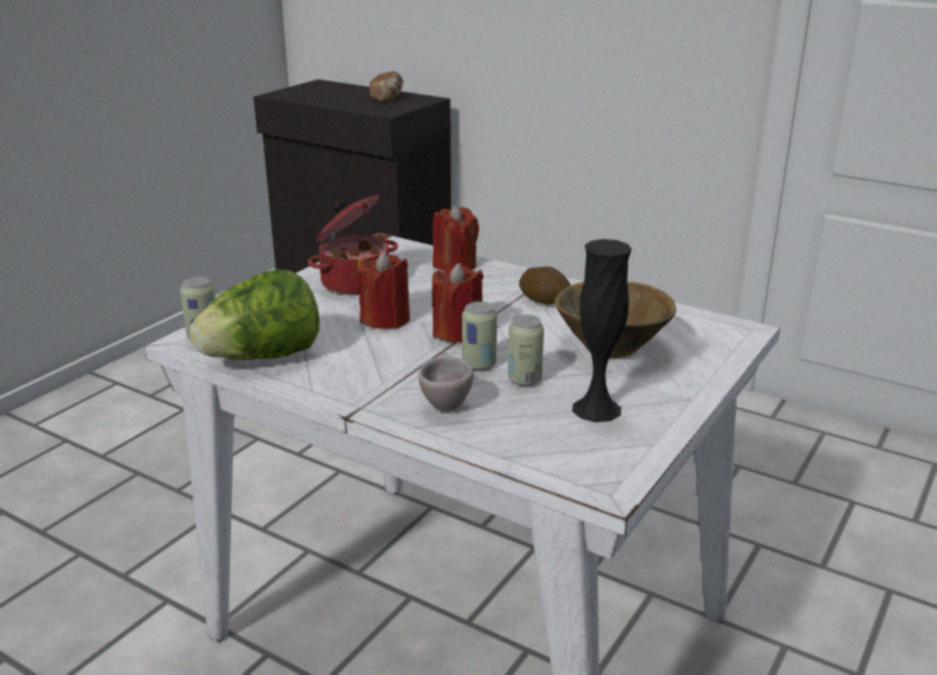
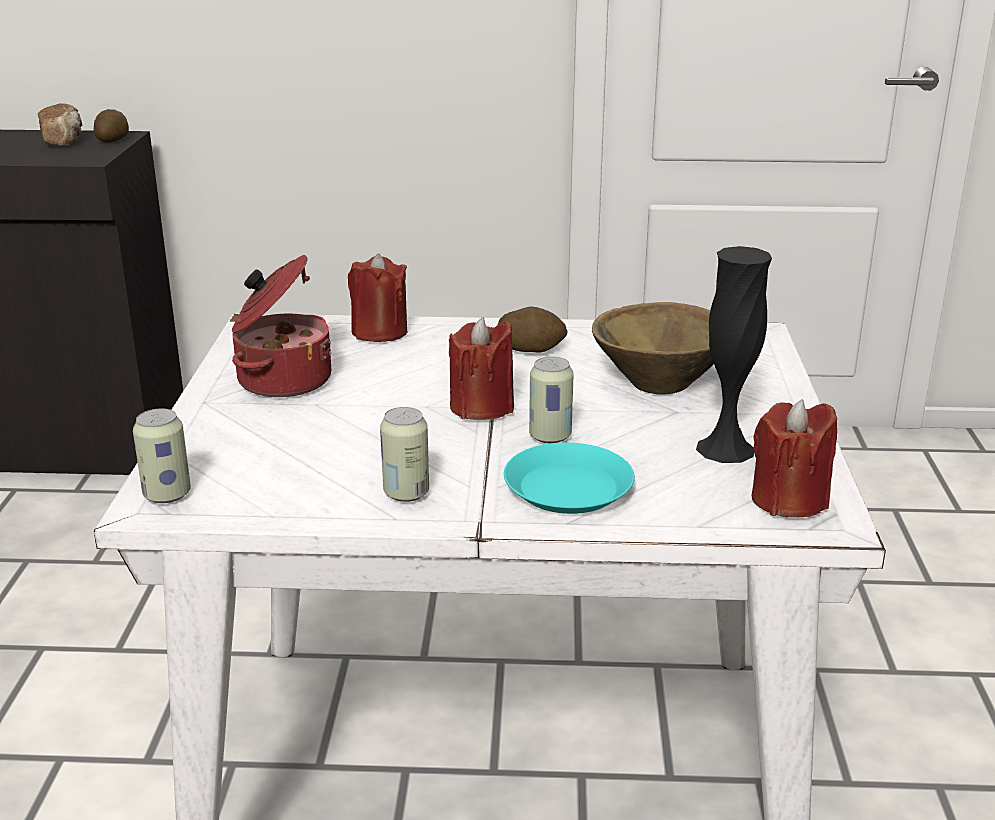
camera: 30 degrees left, 0 degrees up
lettuce [190,269,320,360] -> none
red candle [358,251,410,329] -> red candle moved to [752,399,837,517]
beige cup [419,352,474,412] -> turquoise plate [504,443,635,514]
can [508,315,544,386] -> can moved to [380,407,429,502]
none -> potato [94,109,129,143]

